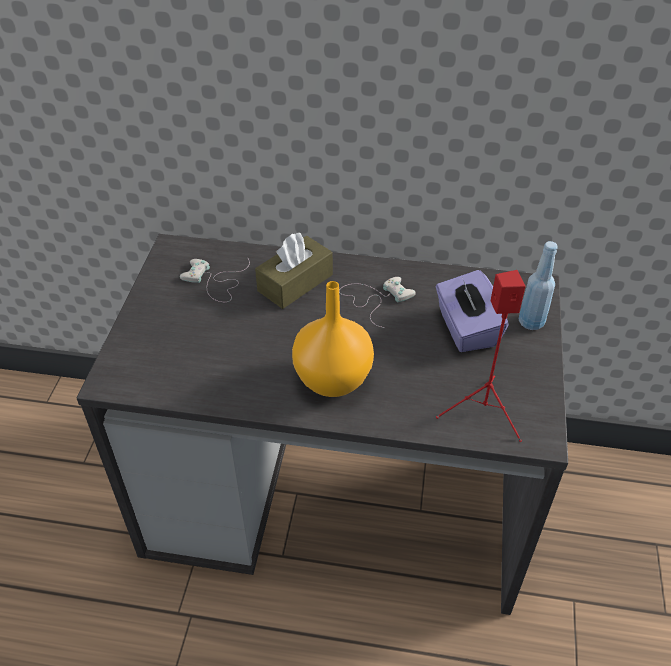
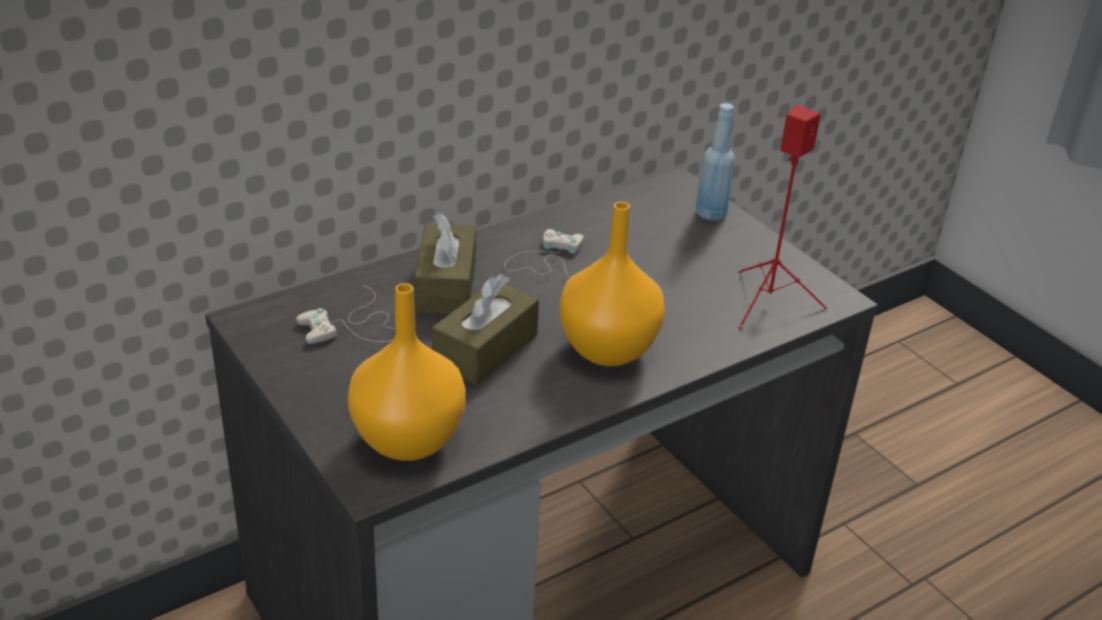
camera: 45 degrees left, 10 degrees down
purple tissue box [436,270,508,352] -> none
none -> orange vase [348,283,466,461]
none -> brown tissue box [432,274,539,385]

